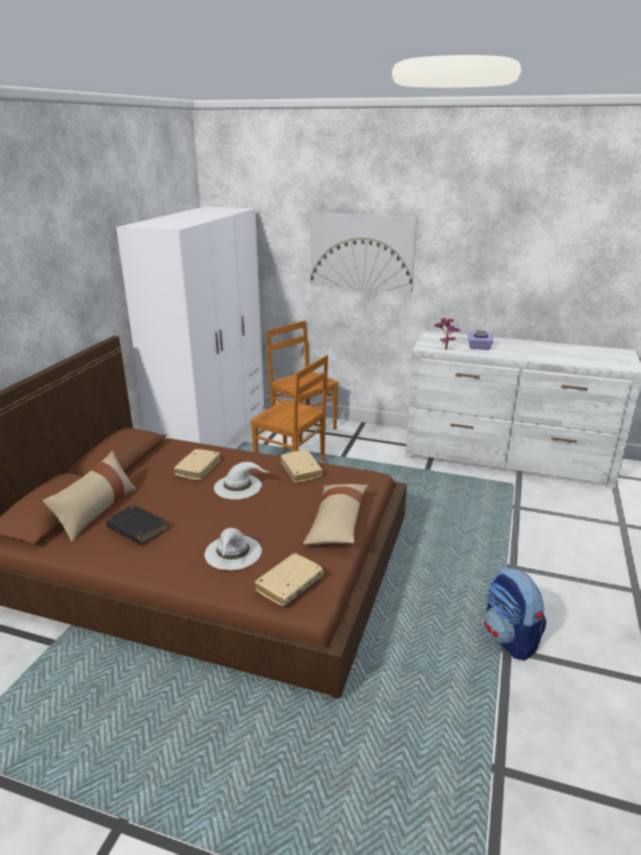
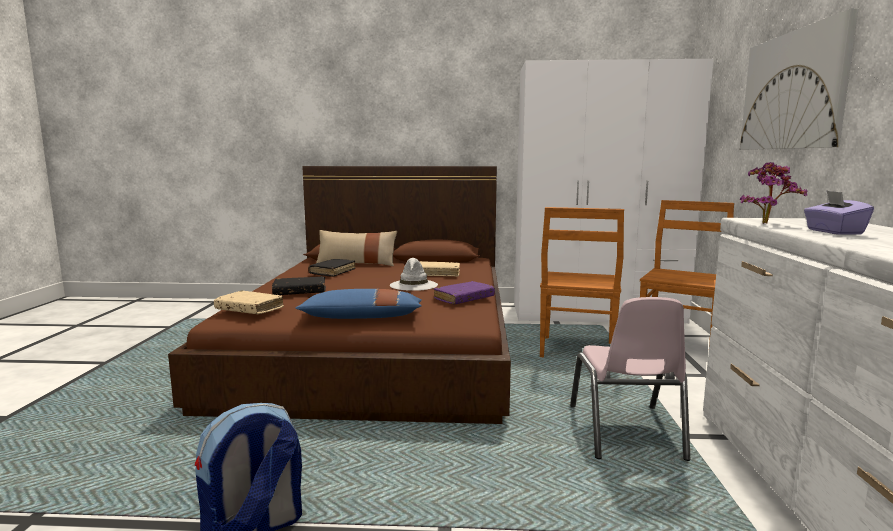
camera: 75 degrees right, 15 degrees down
white hat [205,528,262,570] -> black book [272,276,326,295]
beige book [281,450,323,483] -> purple book [434,281,495,305]
beige pillow [303,484,368,544] -> blue pillow [296,289,422,319]
none -> pink chair [570,297,690,461]

